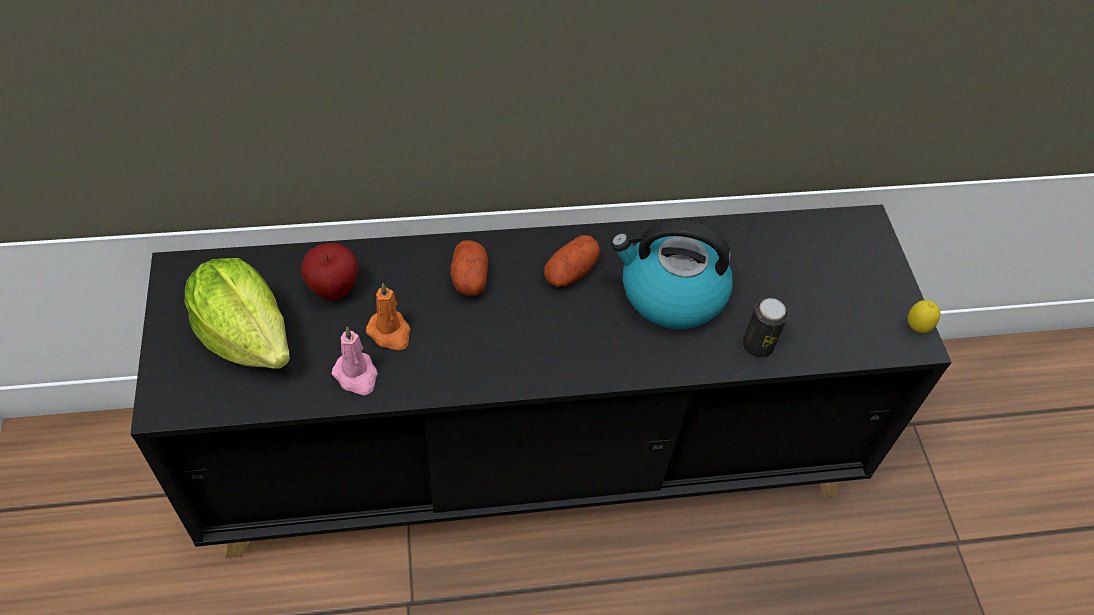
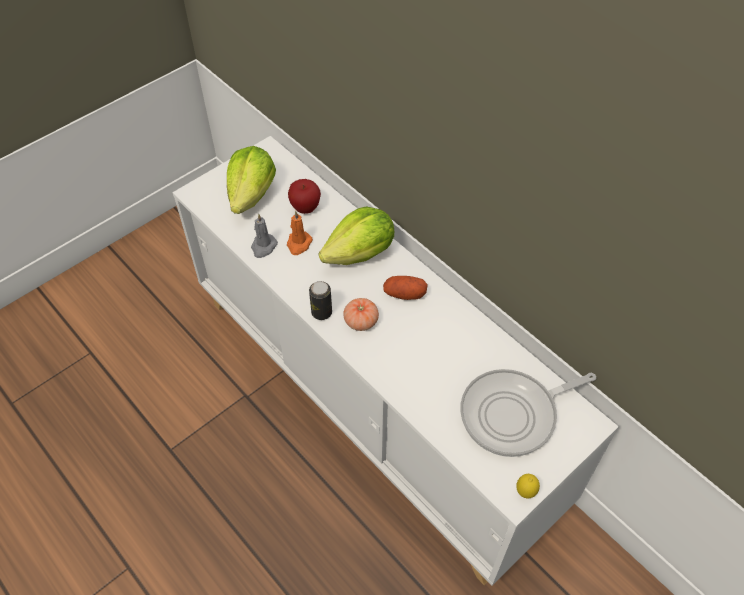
camera: 60 degrees right, 0 degrees up
black cabinet [131,204,952,559] -> white cabinet [172,136,619,586]
pink candle [332,327,378,395] -> grey candle [251,214,278,258]
potato [450,240,489,296] -> lettuce [319,206,394,265]
kettle [611,221,733,330] -> none
can [743,298,788,358] -> can moved to [309,281,332,320]
none -> tomato [343,298,379,331]
none -> frying pan [460,369,596,457]

